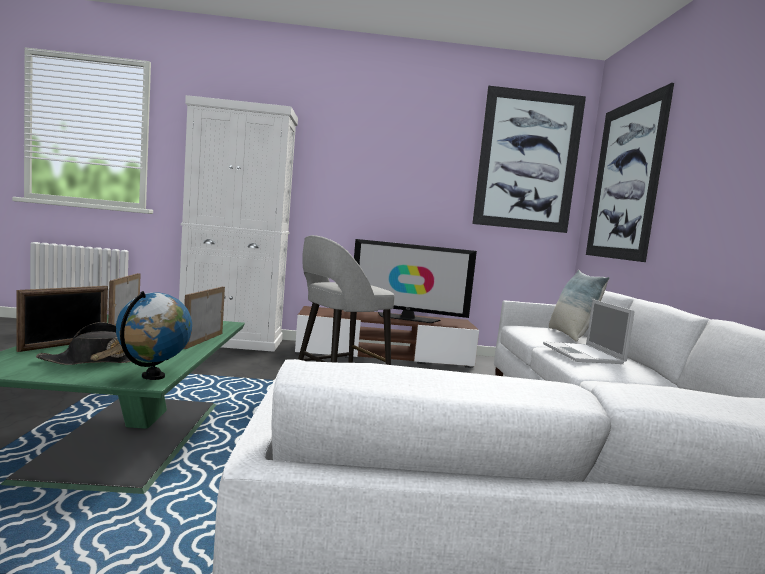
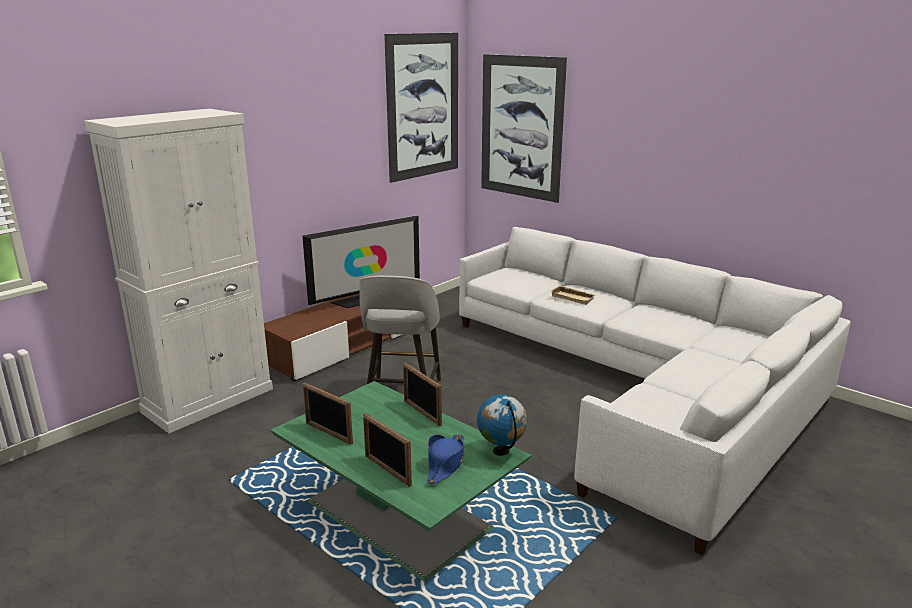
camera: 45 degrees left, 15 degrees up
picture frame [16,286,108,352] -> picture frame turned 150 degrees clockwise [363,413,412,487]
black hat [36,322,137,365] -> blue hat [426,434,465,484]
laptop [543,299,635,364] -> beige tray [550,285,596,305]
pillow [549,270,610,342] -> none

